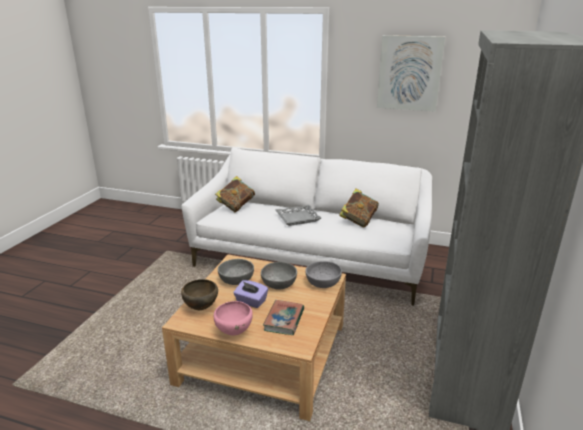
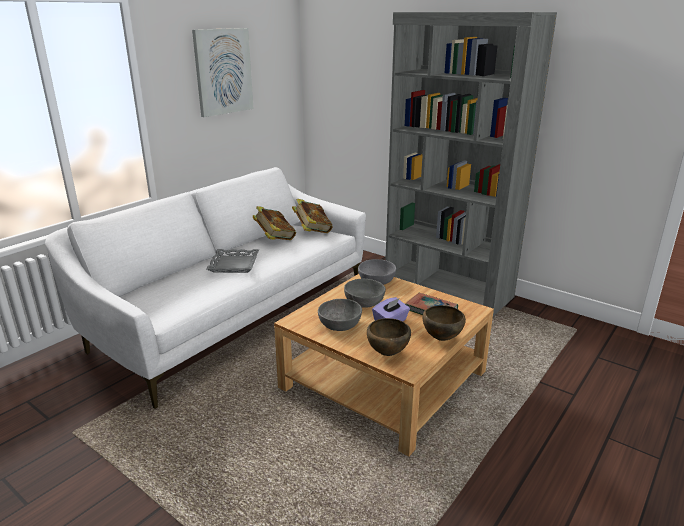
camera: 70 degrees left, 0 degrees up
pink bowl [214,301,253,336] -> brown bowl [422,305,466,341]
book [215,176,255,212] -> book moved to [292,199,333,233]

